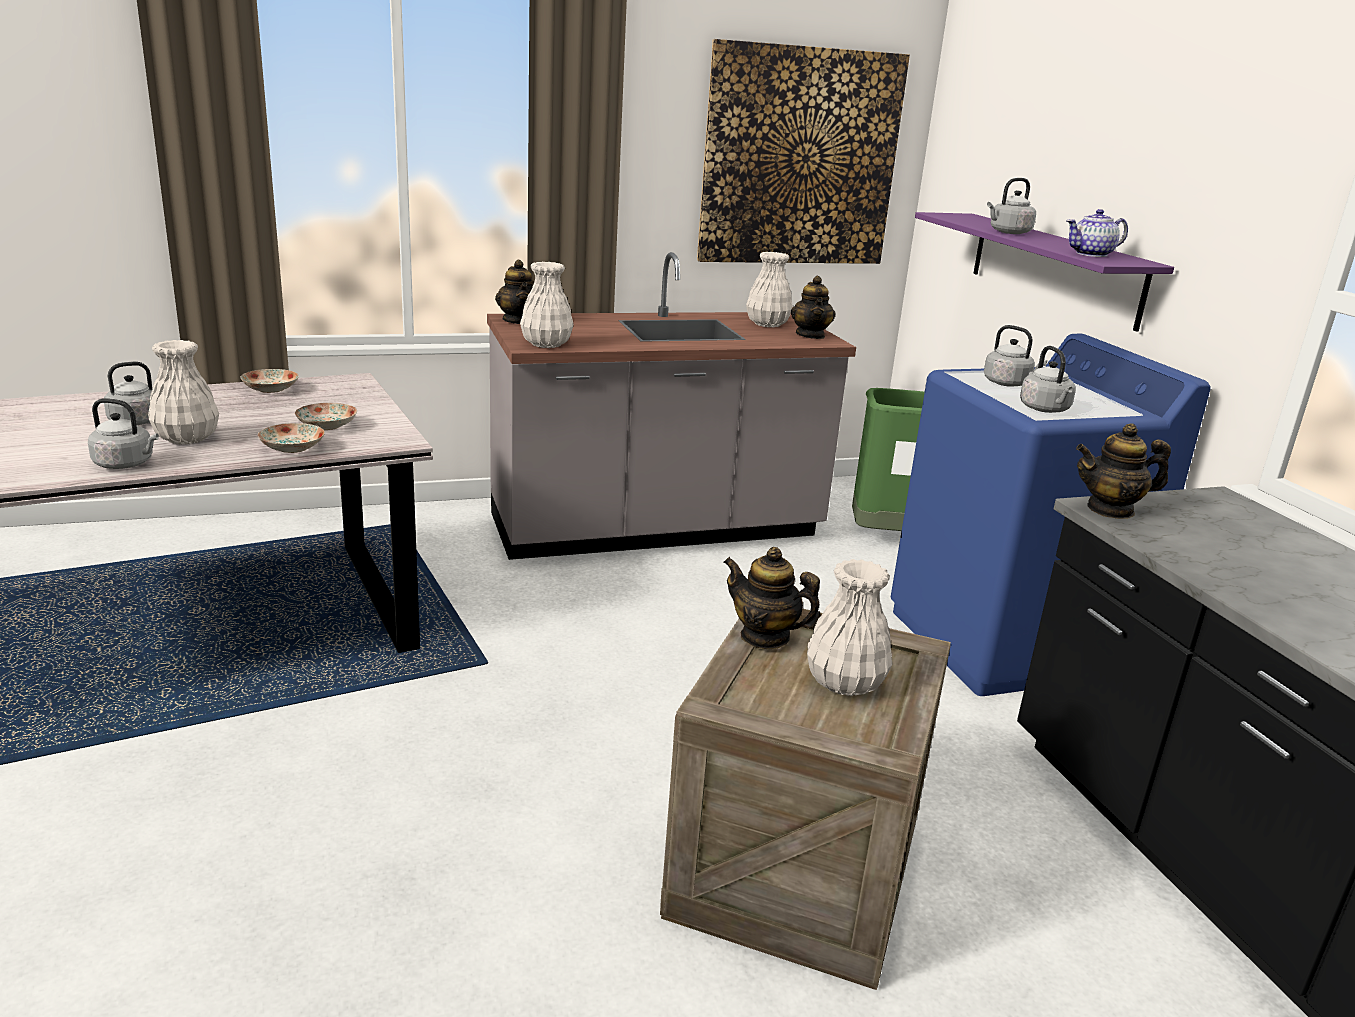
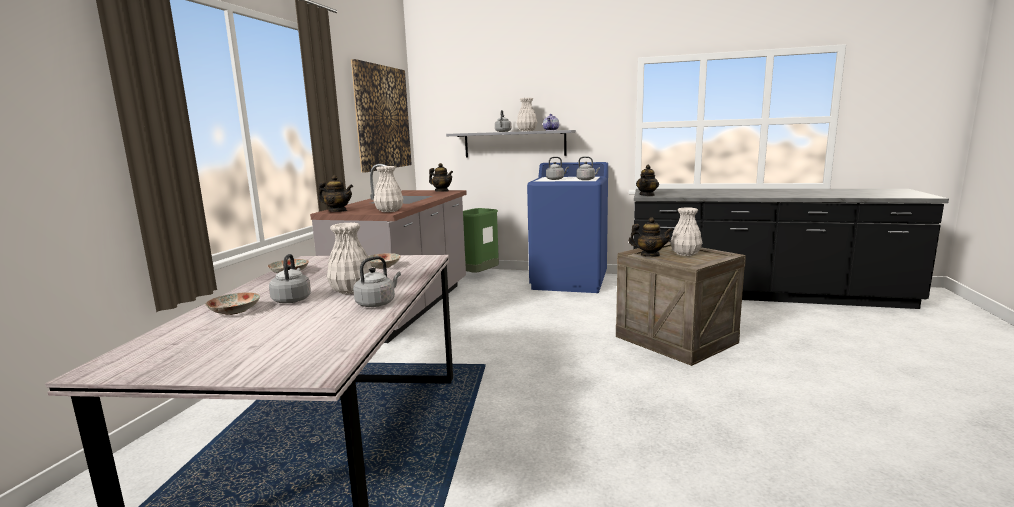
camera: 55 degrees left, 10 degrees down
plate [258,423,325,453] -> plate moved to [205,292,260,315]
teapot [723,547,821,649] -> teapot turned 135 degrees counterclockwise [629,217,673,257]
white vase [746,252,793,327] -> white vase moved to [517,98,537,131]
purple shelf [915,212,1174,332] -> grey shelf [446,130,576,158]

